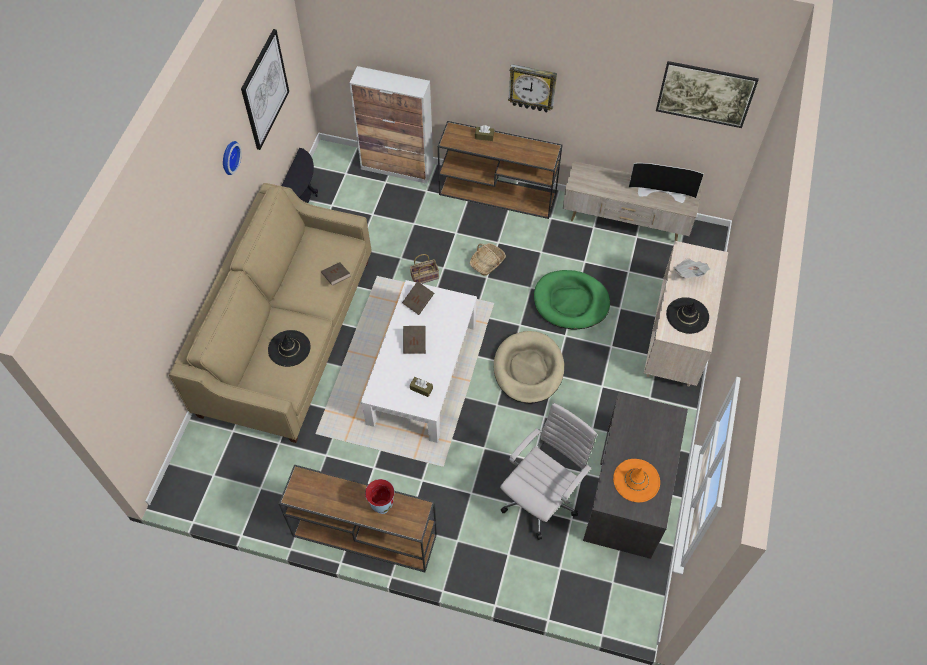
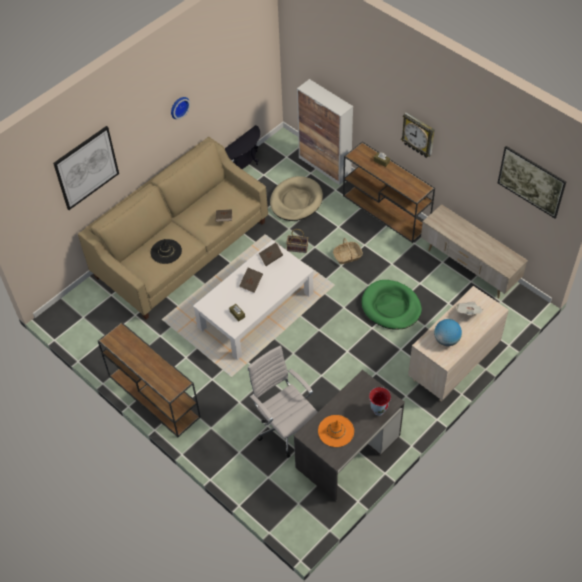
camera: 30 degrees right, 5 degrees down
picture [241,29,289,150] -> picture moved to [53,126,119,210]
vase [365,479,395,514] -> vase moved to [369,387,391,416]
beige dog bed [494,331,564,404] -> beige dog bed moved to [270,176,323,221]
white office chair [500,403,597,540] -> white office chair turned 105 degrees counterclockwise [248,346,318,458]
television [628,163,704,203] -> none
black hat [666,297,709,334] -> globe [434,319,462,346]

